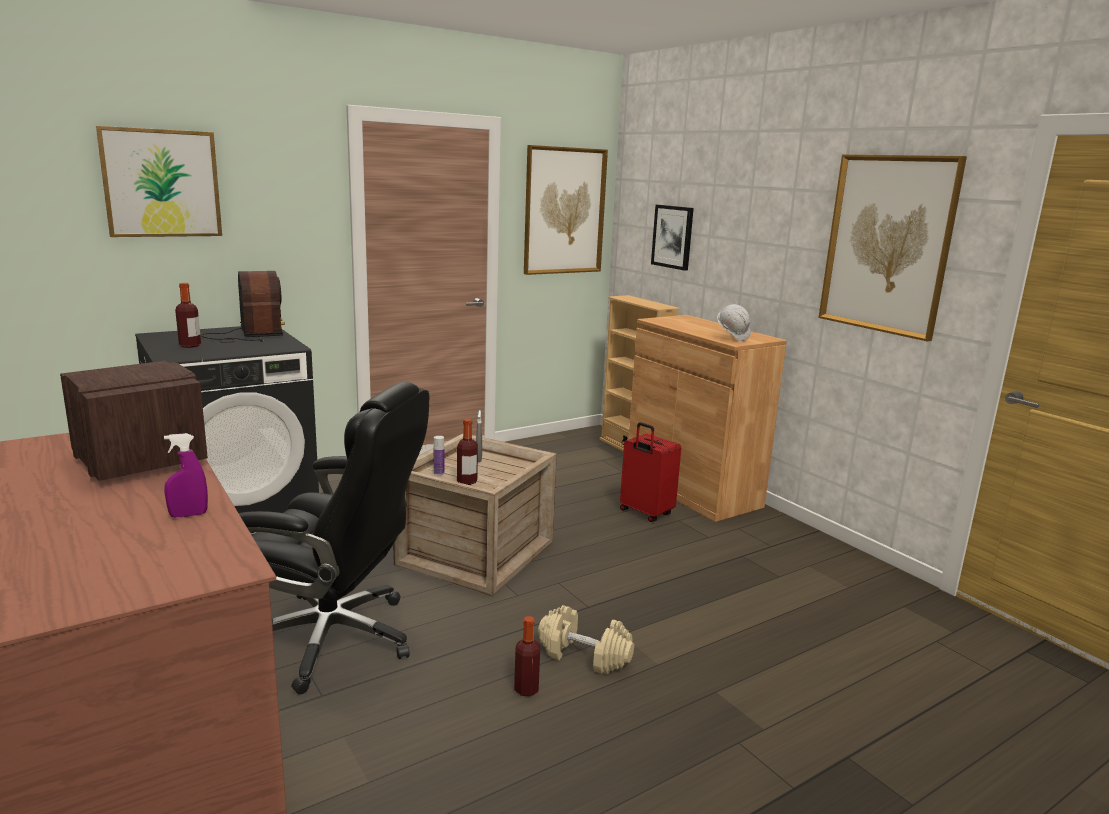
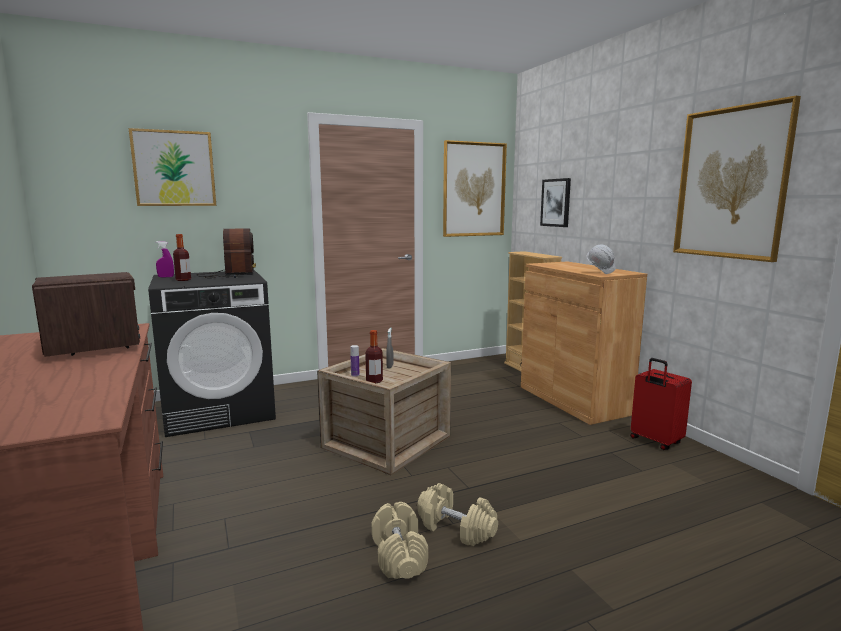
camera: 10 degrees right, 5 degrees down
purple spray bottle [164,433,208,517] -> purple spray bottle moved to [156,241,174,277]
black office chair [239,382,429,694] -> none
bottle [514,616,540,696] -> beige dumbbell [372,502,428,579]
red suitcase [620,422,681,522] -> red suitcase moved to [630,358,692,450]

